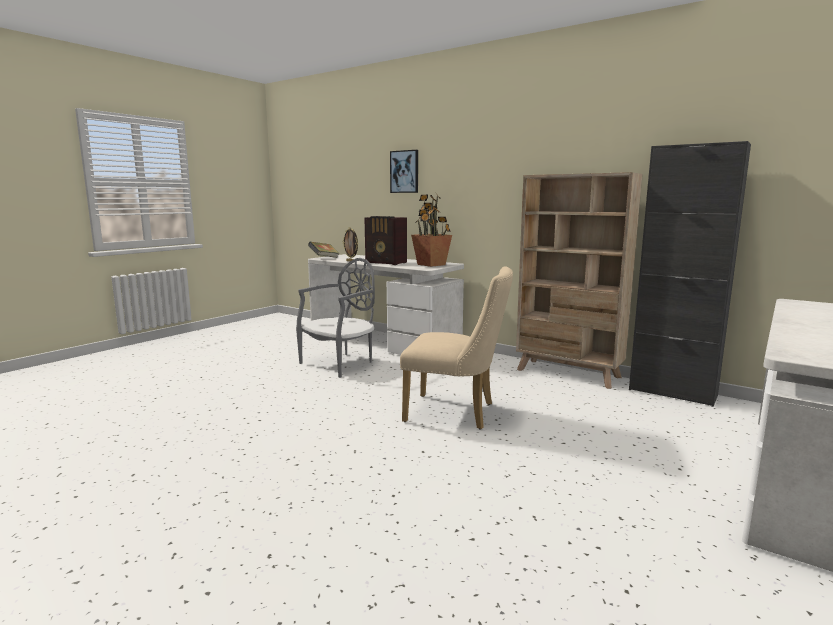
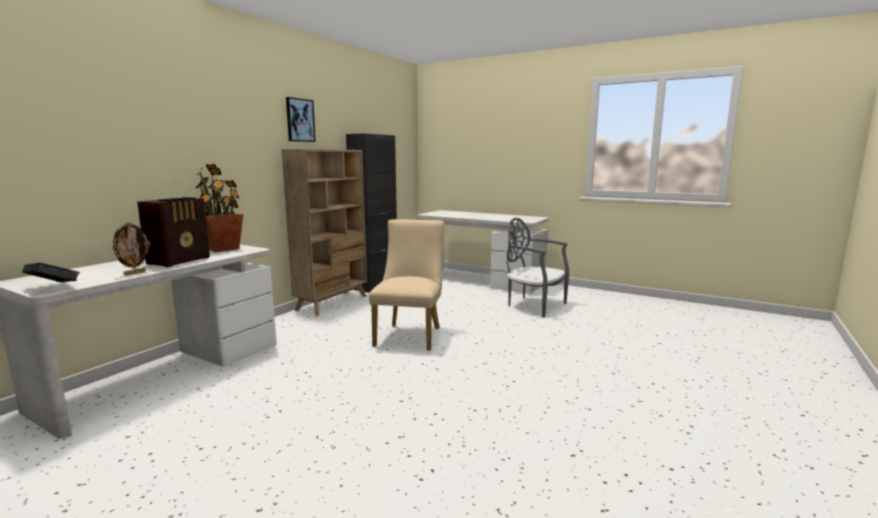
camera: 95 degrees left, 0 degrees up
grey chair [296,258,375,378] -> grey chair moved to [507,218,569,317]
picture [390,150,418,193] -> picture moved to [286,97,316,142]

